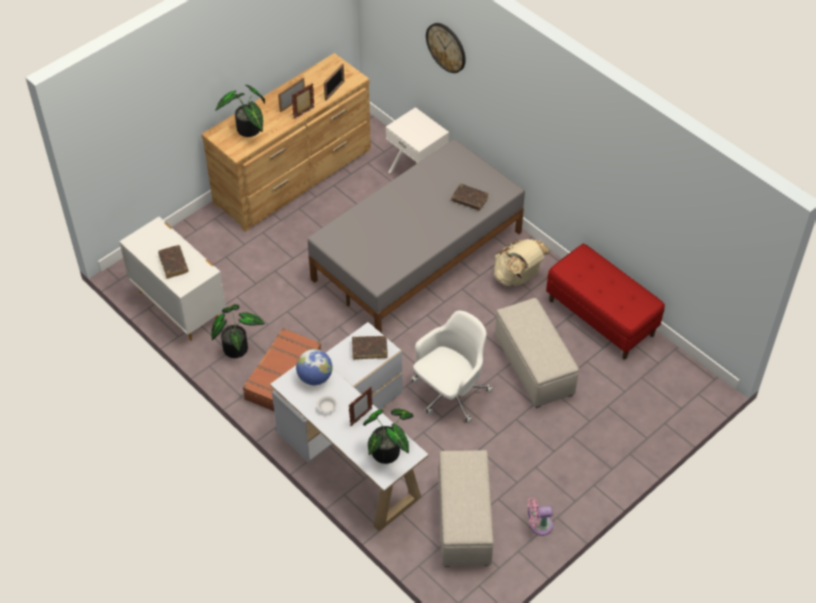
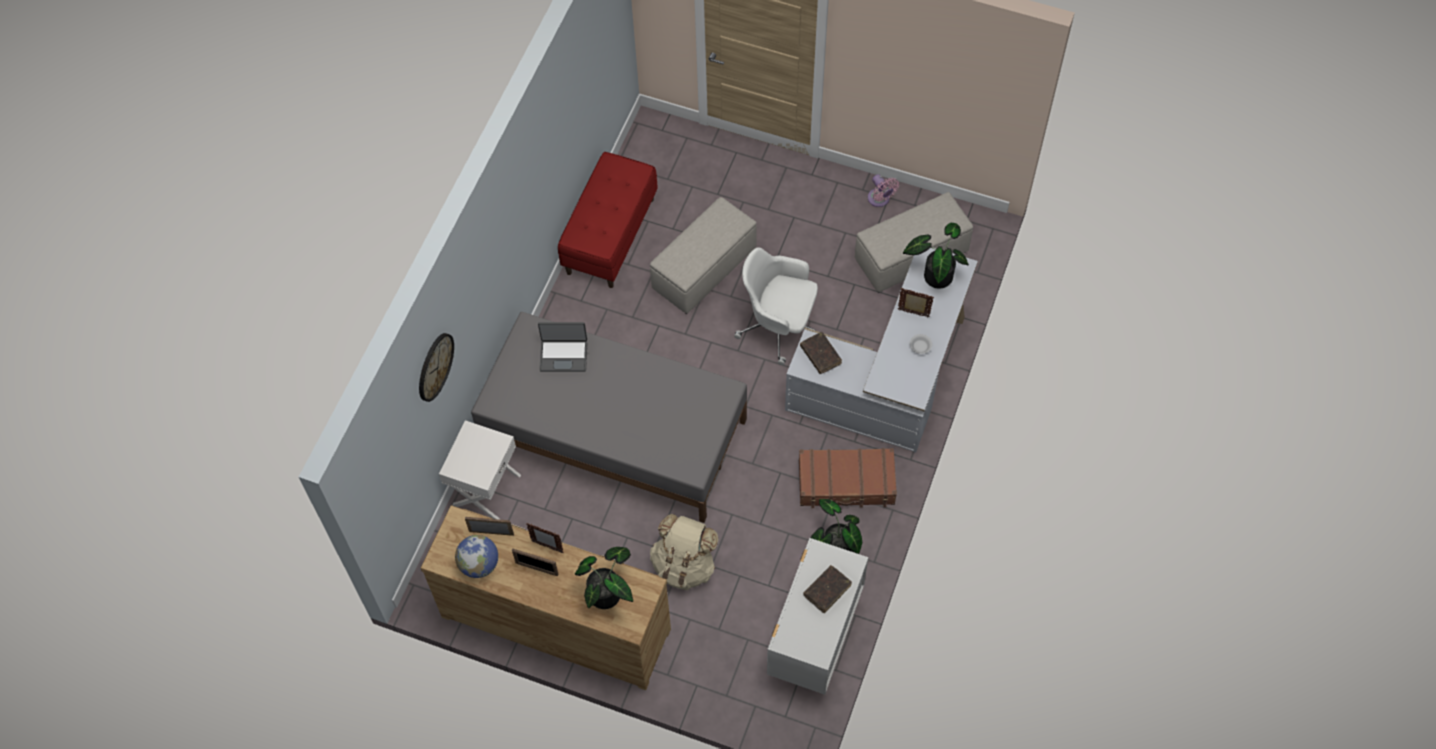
camera: 115 degrees left, 10 degrees up
globe [296,349,332,385] -> globe moved to [455,535,498,578]
brown book [451,183,488,211] -> laptop [538,322,587,372]
beige backpack [494,239,550,286] -> beige backpack moved to [650,514,719,590]

